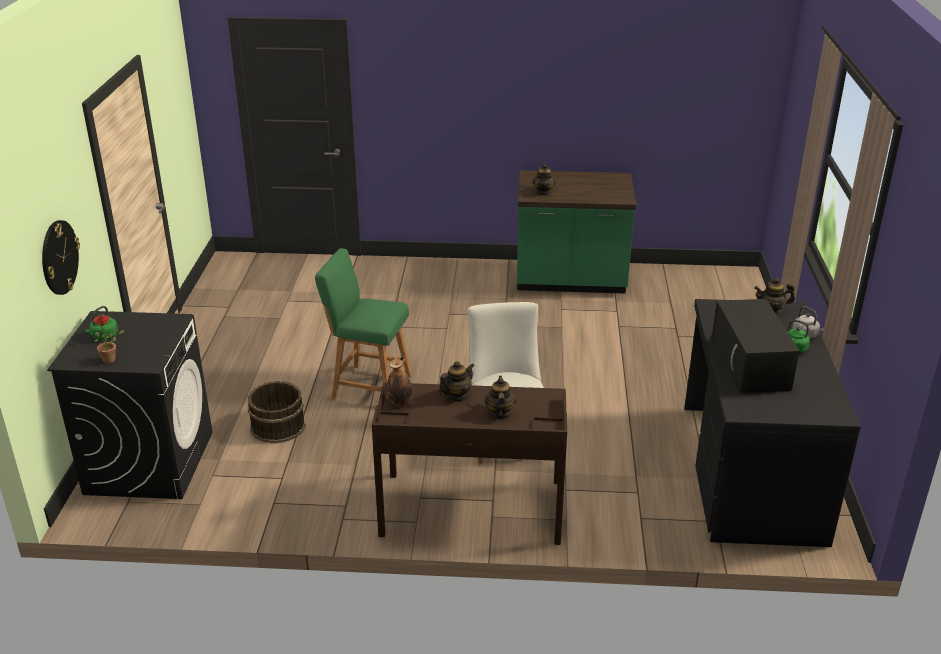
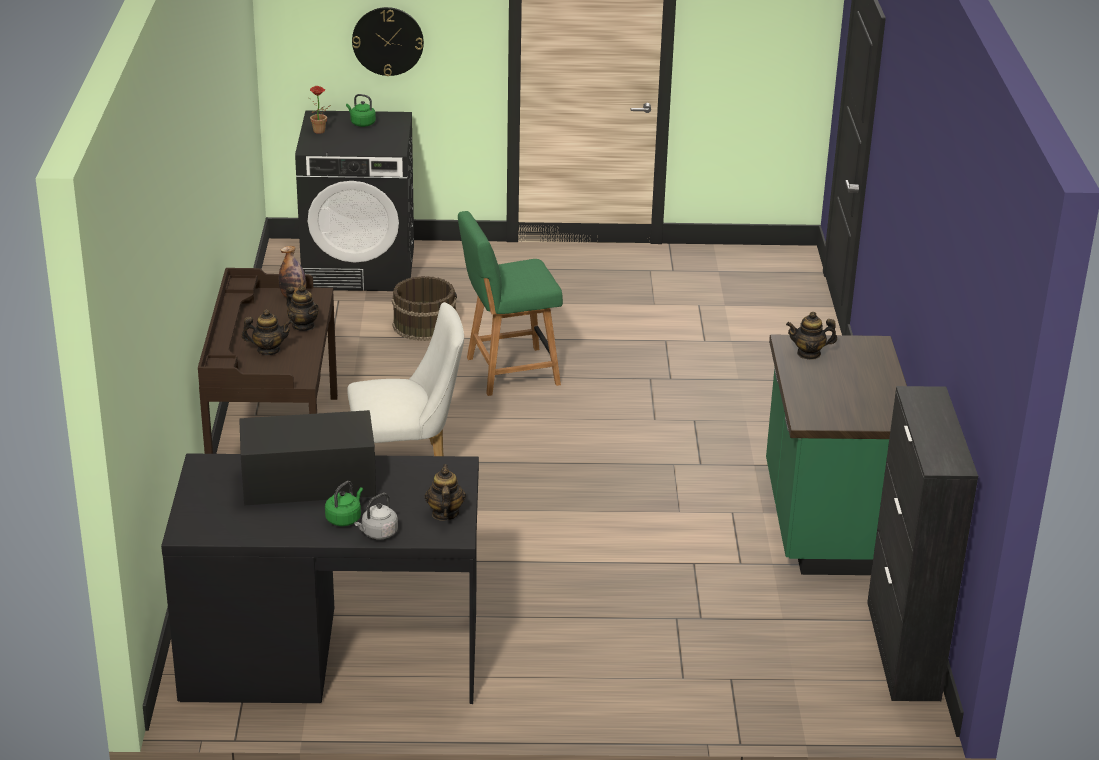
camera: 85 degrees right, 0 degrees up
green chair [315,248,412,399] -> green chair turned 120 degrees counterclockwise [458,211,563,396]
none -> black cabinet [867,386,978,701]

